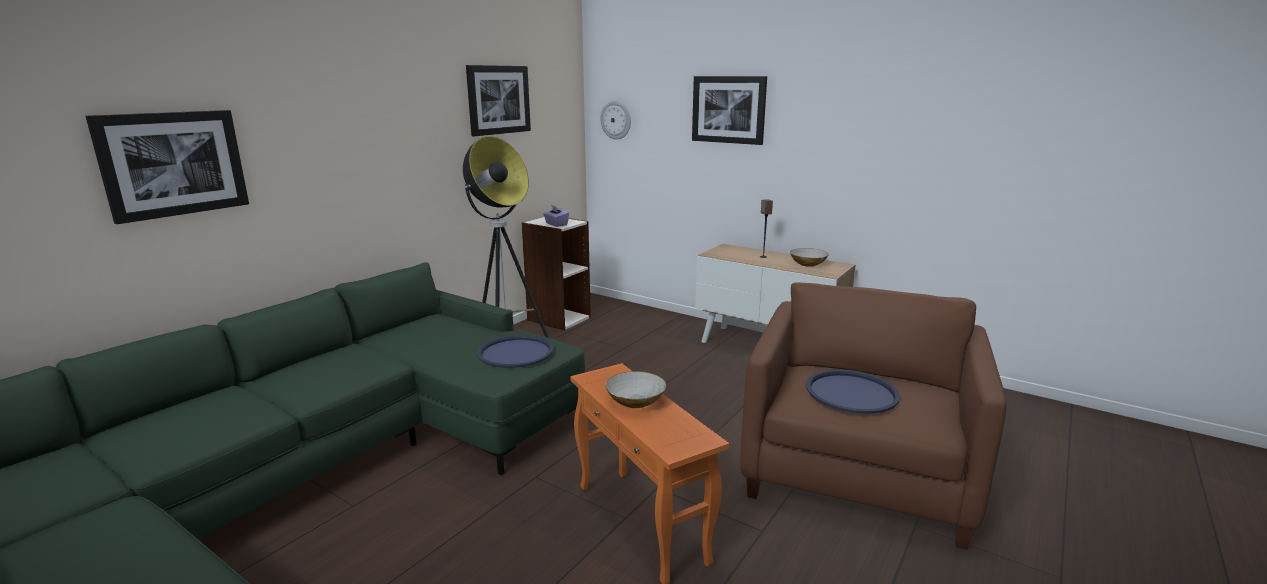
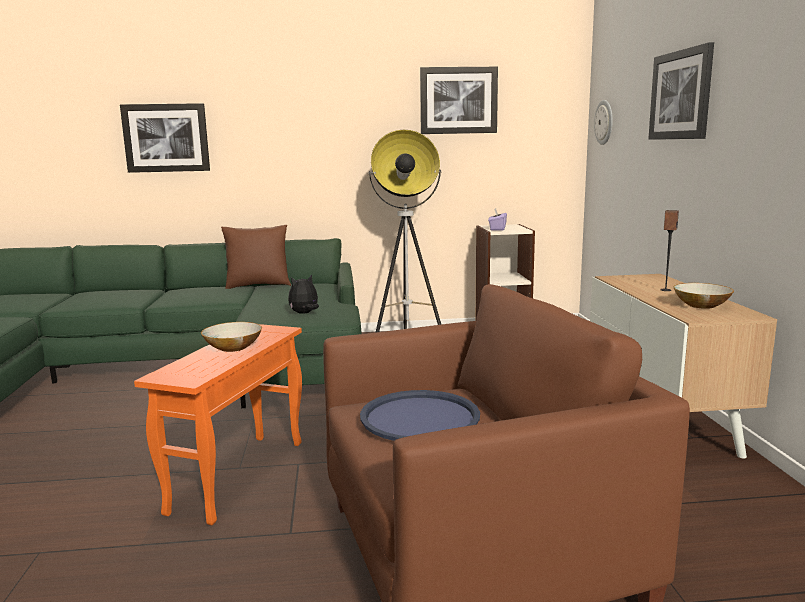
camera: 50 degrees right, 5 degrees down
blue tray [477,335,554,368] -> plush toy [288,275,319,314]
none -> brown pillow [221,225,291,289]

